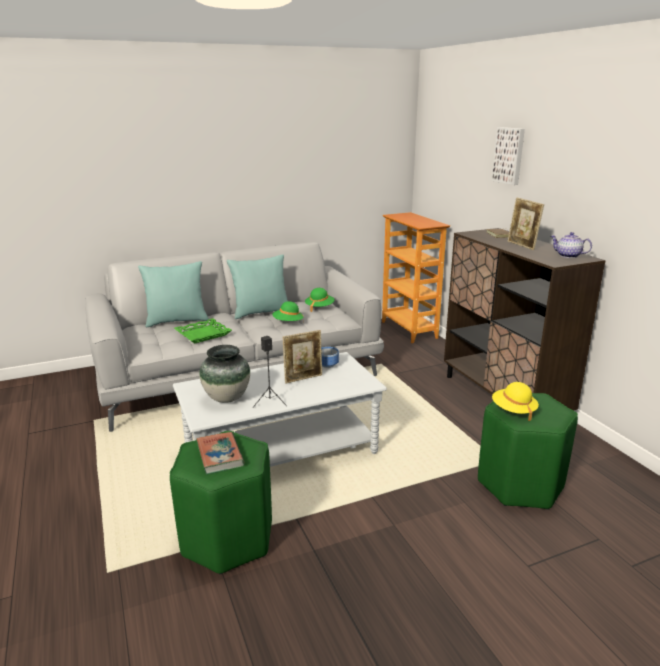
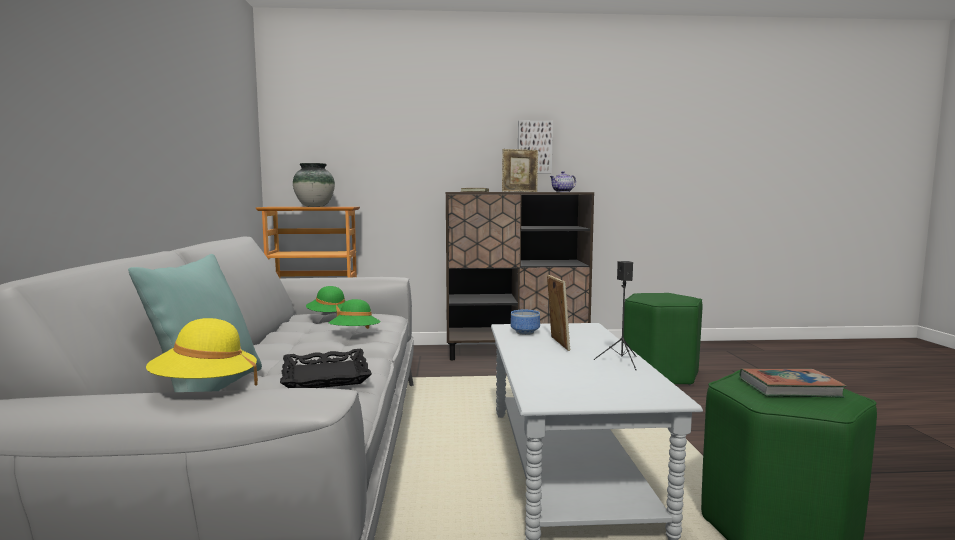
camera: 70 degrees left, 15 degrees down
green tray [174,318,232,344] -> black tray [280,349,372,388]
vase [199,345,250,403] -> vase moved to [293,163,335,207]
turquoise pillow [227,255,288,319] -> none
picture [492,127,525,185] -> picture moved to [518,121,553,173]
yellow hat [492,382,539,421] -> yellow hat moved to [146,318,258,386]

